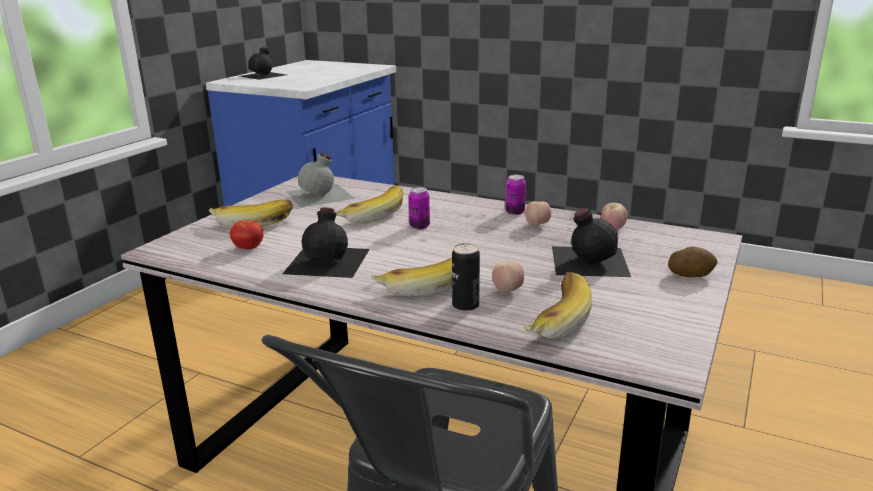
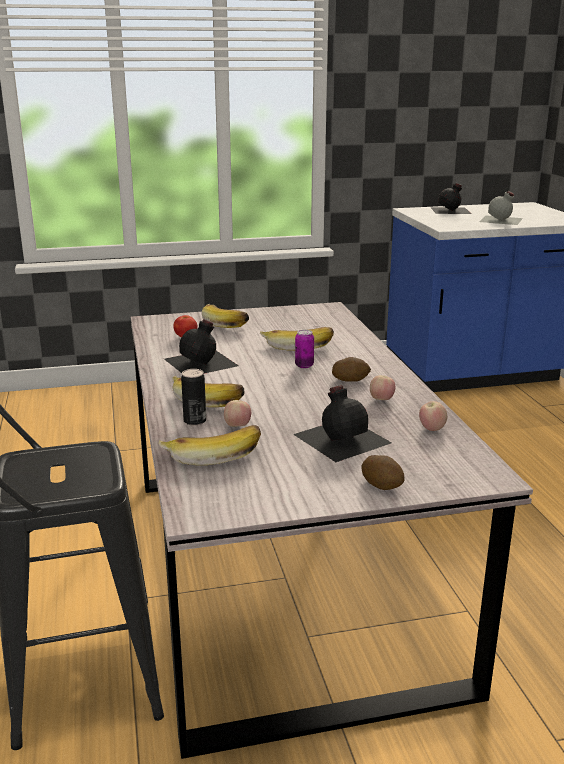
camera: 50 degrees right, 0 degrees up
grey bottle [286,153,355,208] -> grey bottle moved to [479,191,523,225]
can [505,175,526,215] -> none
none -> potato [332,357,371,382]

